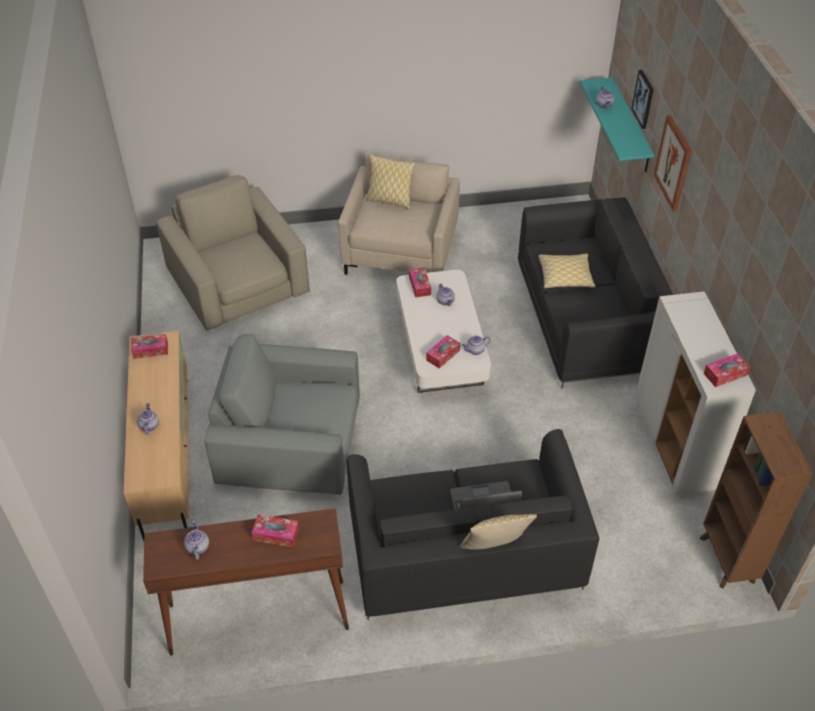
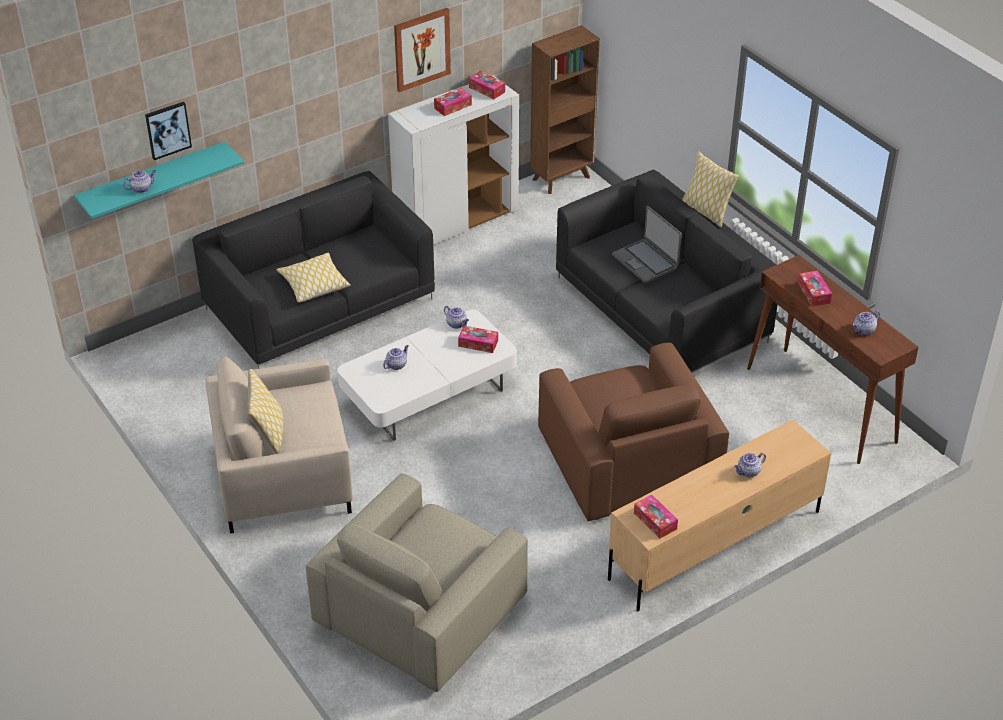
camera: 115 degrees left, 5 degrees down
grey armchair [204,334,360,495] -> brown armchair [538,343,729,521]
tissue box [409,267,431,298] -> tissue box moved to [434,88,472,116]
picture [654,115,692,211] -> picture moved to [394,8,451,92]

